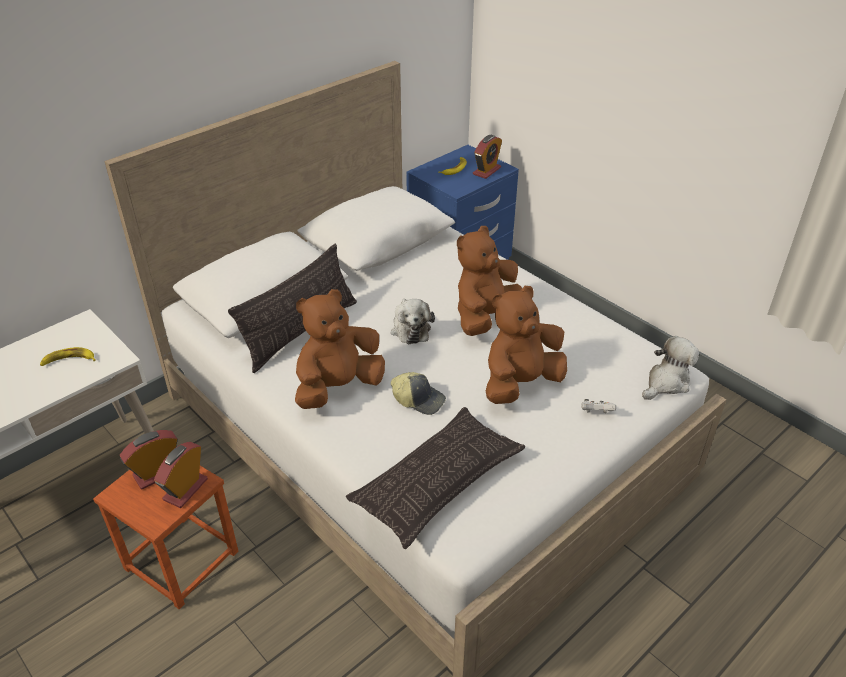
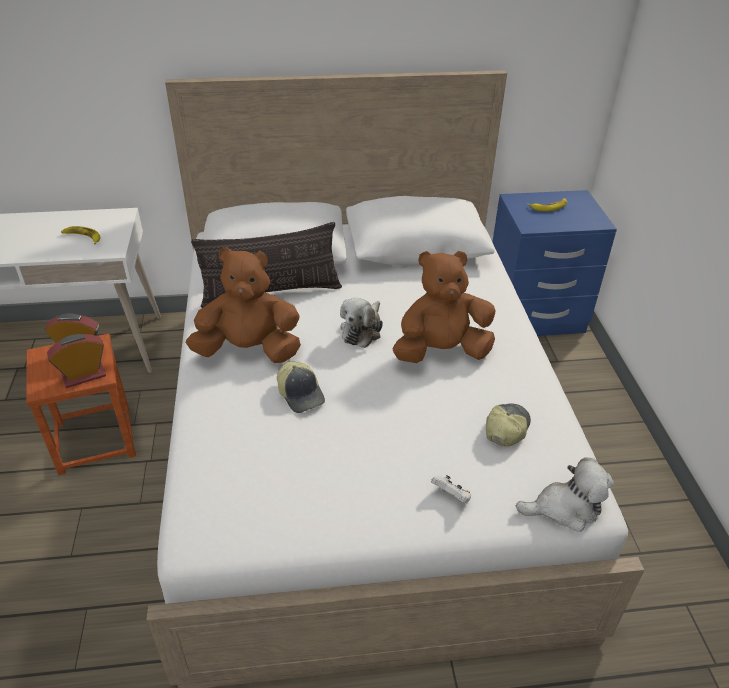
camera: 35 degrees right, 0 degrees up
pillow [346,407,525,549] -> none
alarm clock [473,135,502,179] -> none
brown plush toy [486,286,567,404] -> none
none -> cap [486,403,531,447]

